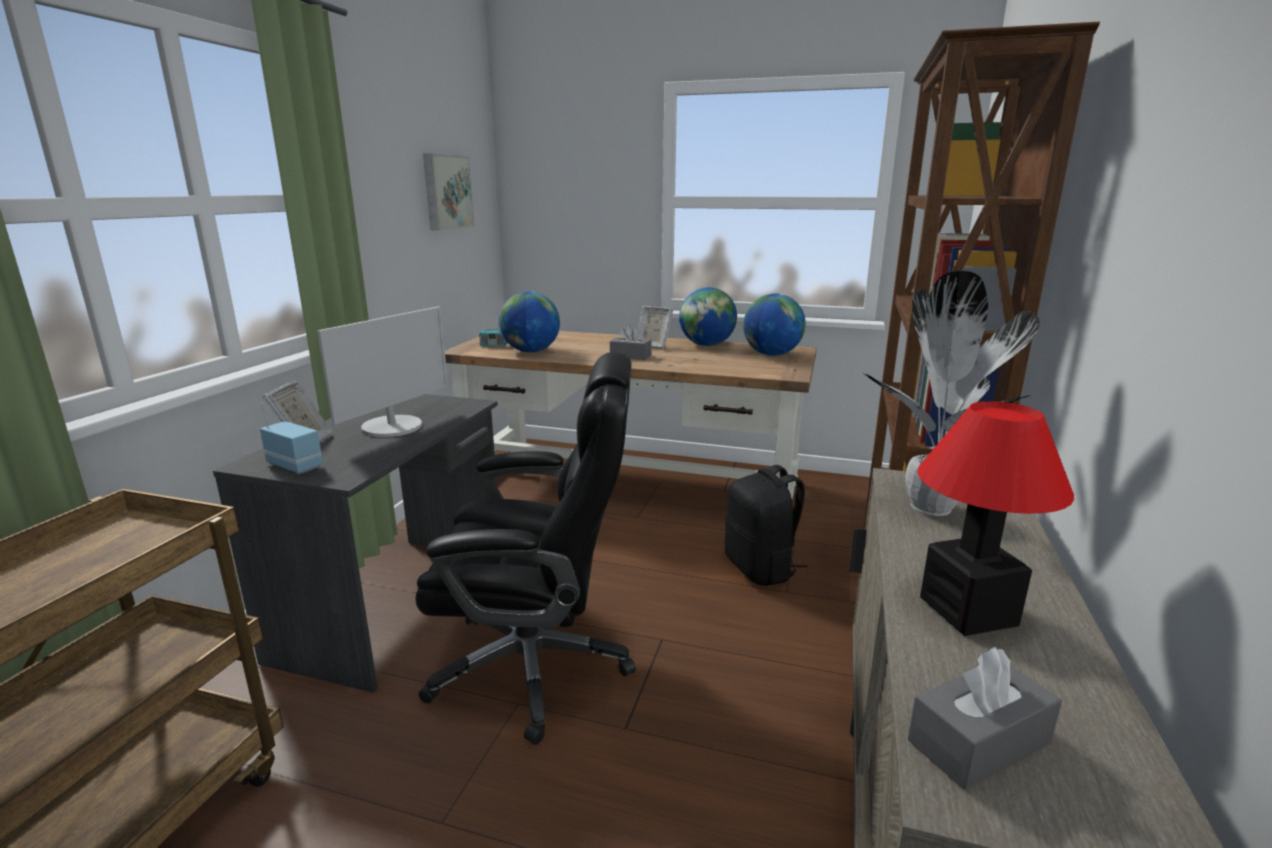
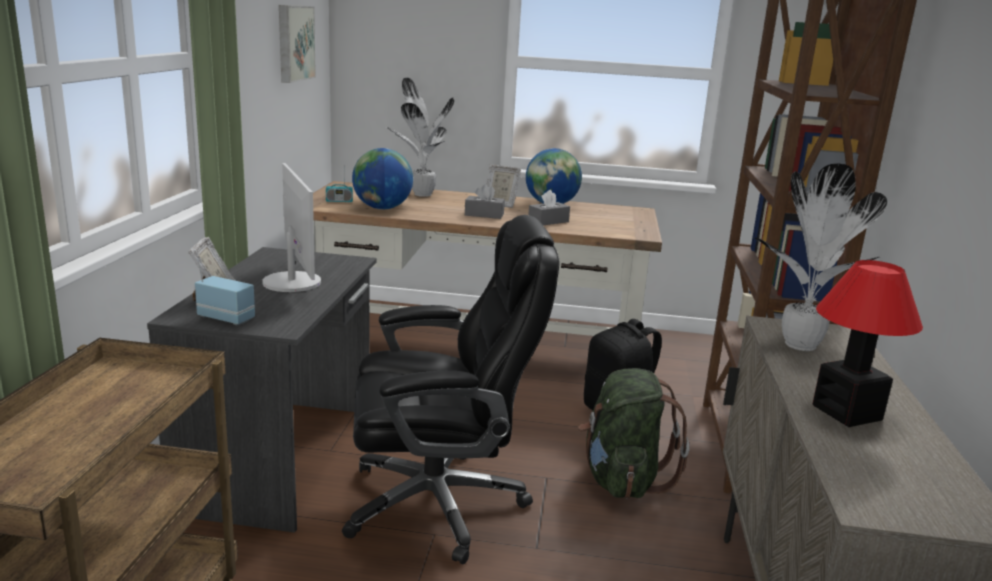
camera: 10 degrees left, 0 degrees up
monitor [317,307,448,437] -> monitor turned 45 degrees counterclockwise [262,163,321,292]
globe [743,294,806,356] -> none
grey tissue box [908,647,1062,790] -> grey tissue box moved to [528,190,570,225]
none -> potted plant [387,77,454,197]
none -> green backpack [578,368,690,498]

